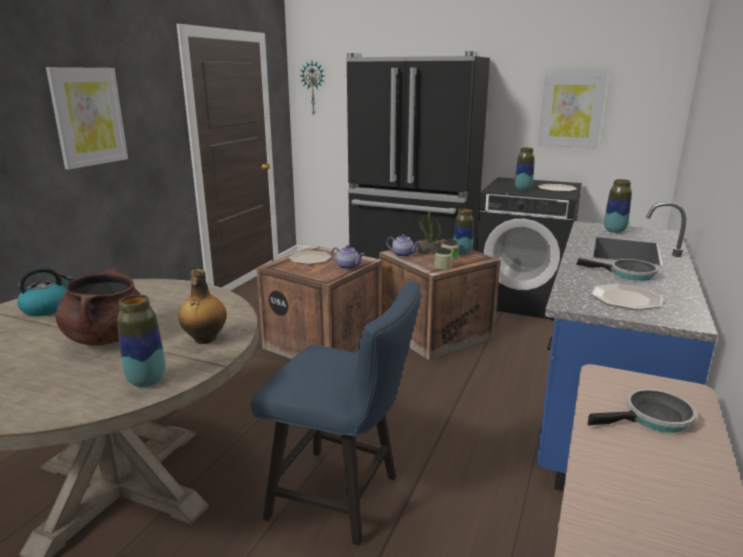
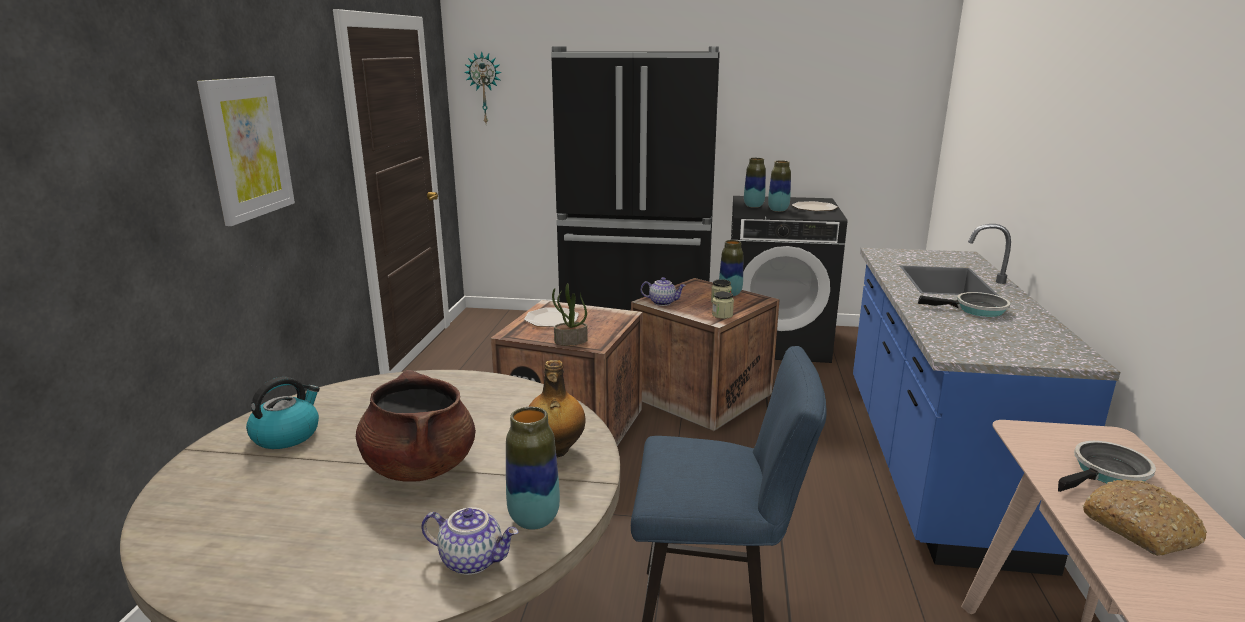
camera: 15 degrees left, 0 degrees up
teapot [331,245,364,269] -> teapot moved to [421,507,518,575]
potted plant [418,211,441,254] -> potted plant moved to [552,283,588,345]
picture [538,74,607,149] -> none
plate [591,284,663,310] -> none
vase [604,179,632,233] -> vase moved to [744,158,766,208]
none -> bread [1082,479,1207,556]

